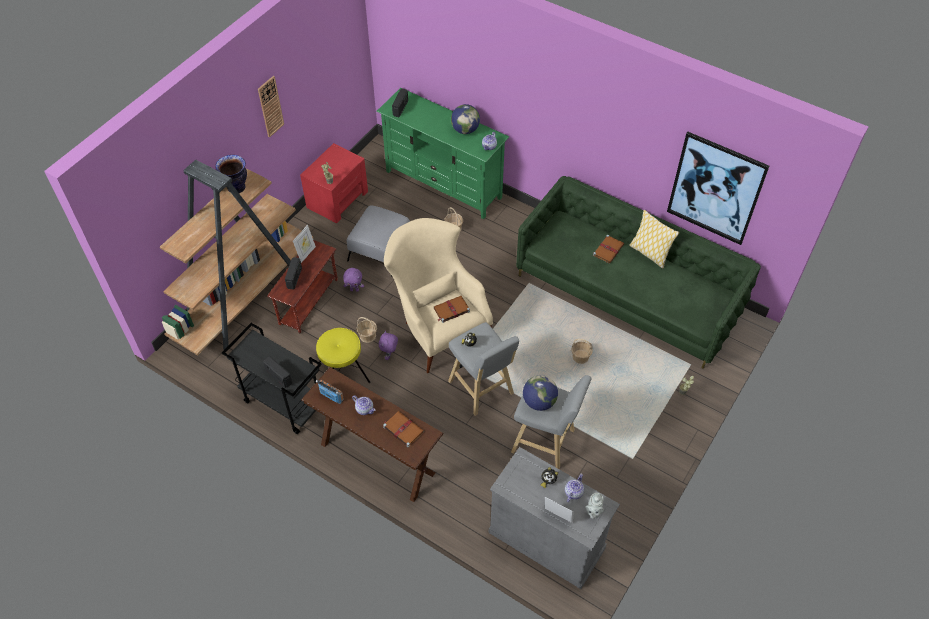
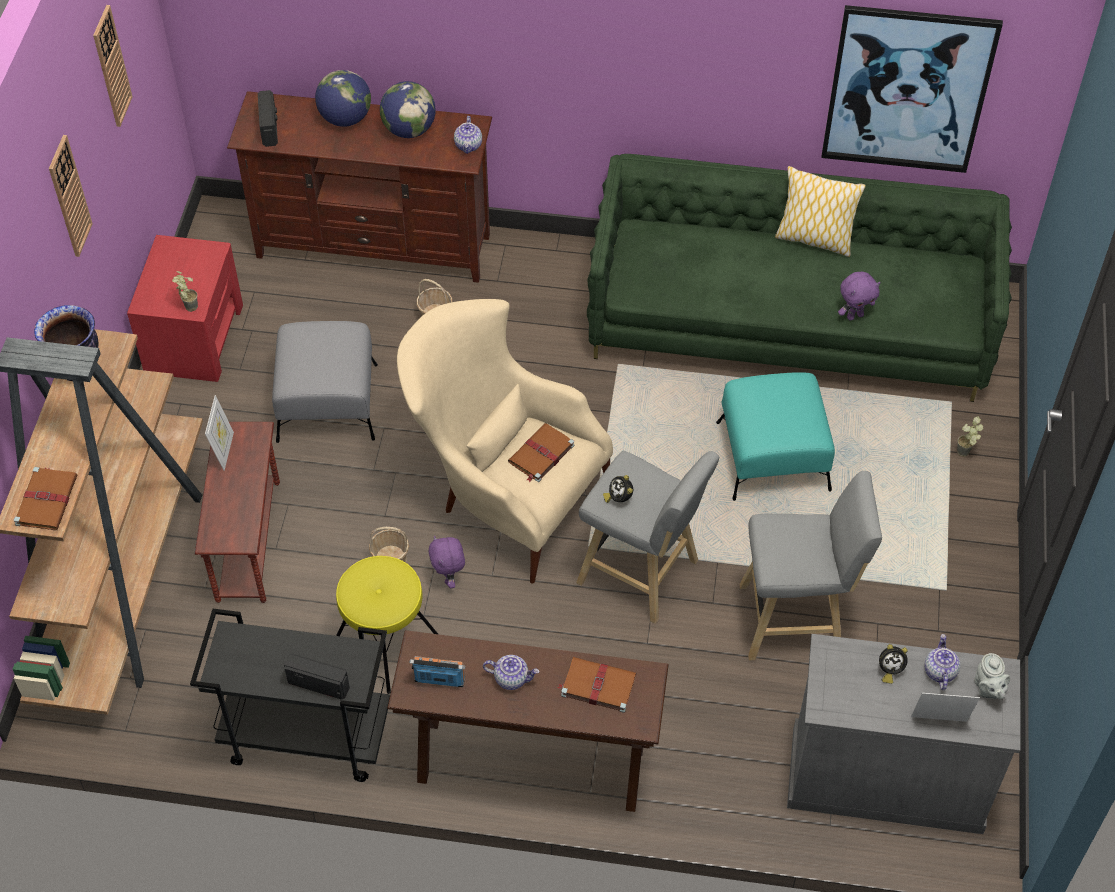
camera: 25 degrees left, 0 degrees up
radio [285,257,302,290] -> none
purple plush toy [343,268,364,292] -> purple plush toy moved to [838,272,881,321]
green tv stand [376,88,509,219] -> brown tv stand [227,91,492,283]
globe [523,375,558,411] -> globe moved to [315,70,371,127]
basket [571,339,593,364] -> turquoise ottoman [716,372,835,501]
brown book [593,235,624,264] -> brown book moved to [14,467,78,530]
none -> wall clock [93,5,133,127]

